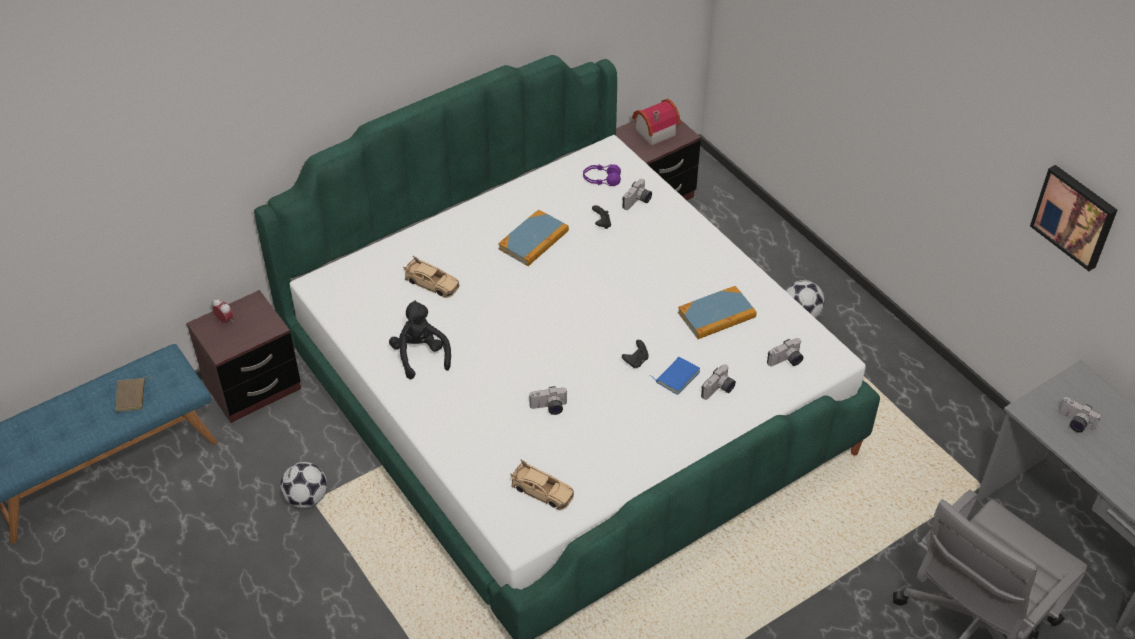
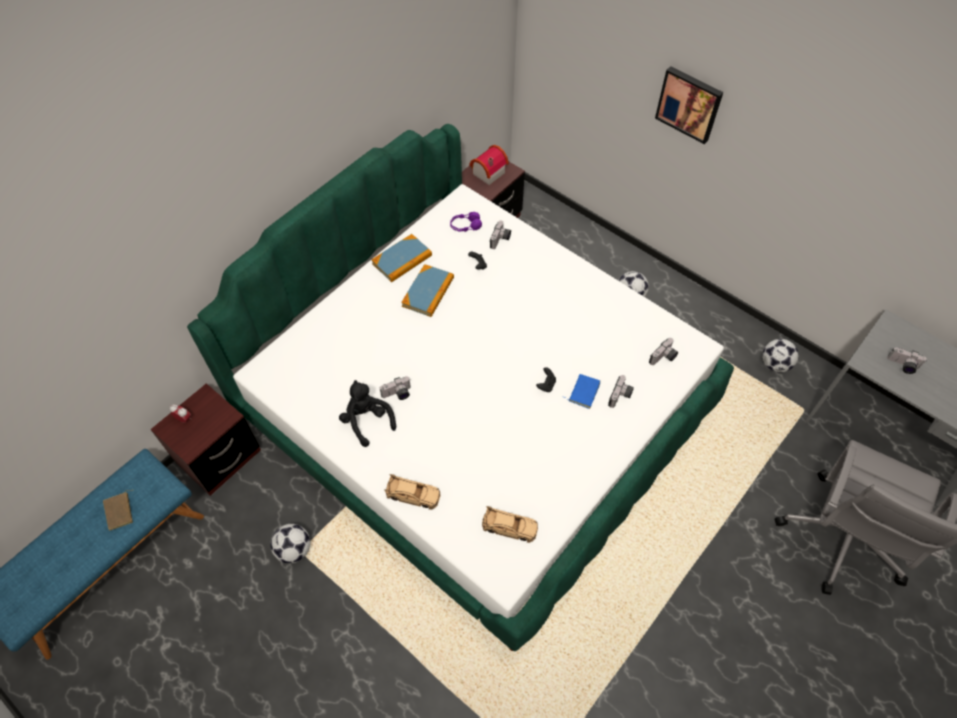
camera: 15 degrees left, 10 degrees up
beige toy car [403,256,460,298] -> beige toy car moved to [384,474,440,510]
camera [529,386,567,415] -> camera moved to [380,376,411,400]
book [678,286,757,339] -> book moved to [372,234,432,282]
picture [1030,165,1117,271] -> picture moved to [655,66,723,144]
none -> football [763,339,799,372]

